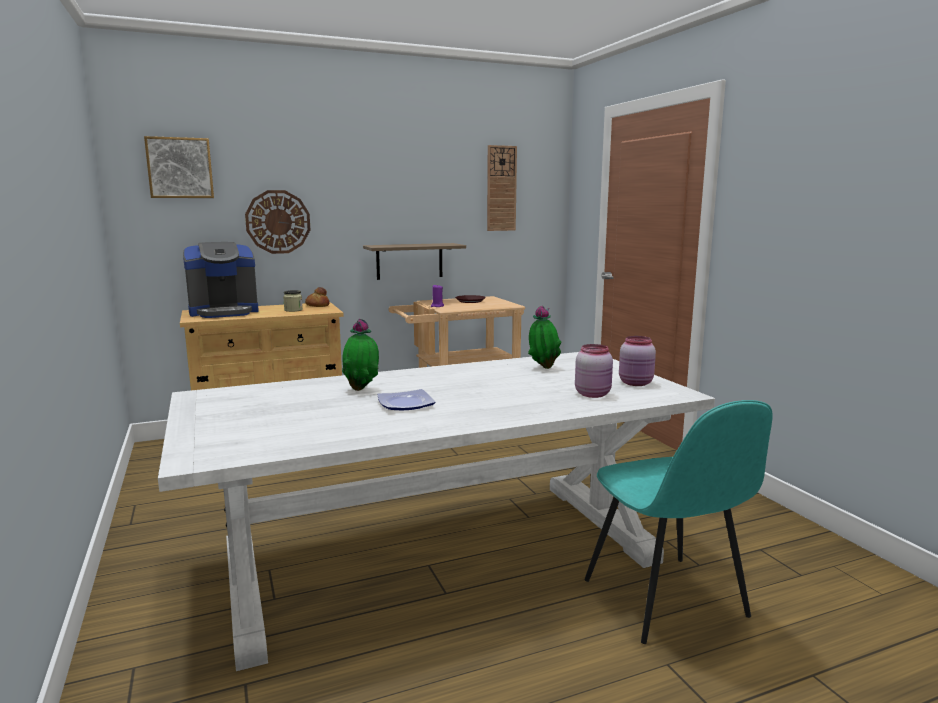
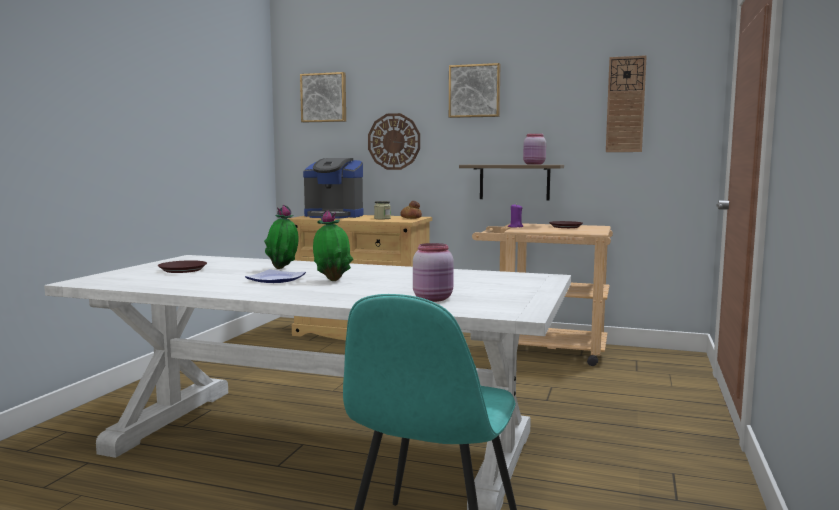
camera: 40 degrees right, 5 degrees down
potted plant [528,306,562,369] -> potted plant moved to [313,210,353,281]
pink jar [619,336,656,386] -> pink jar moved to [523,134,546,165]
none -> brown plate [158,260,207,273]
none -> picture [449,63,501,118]

